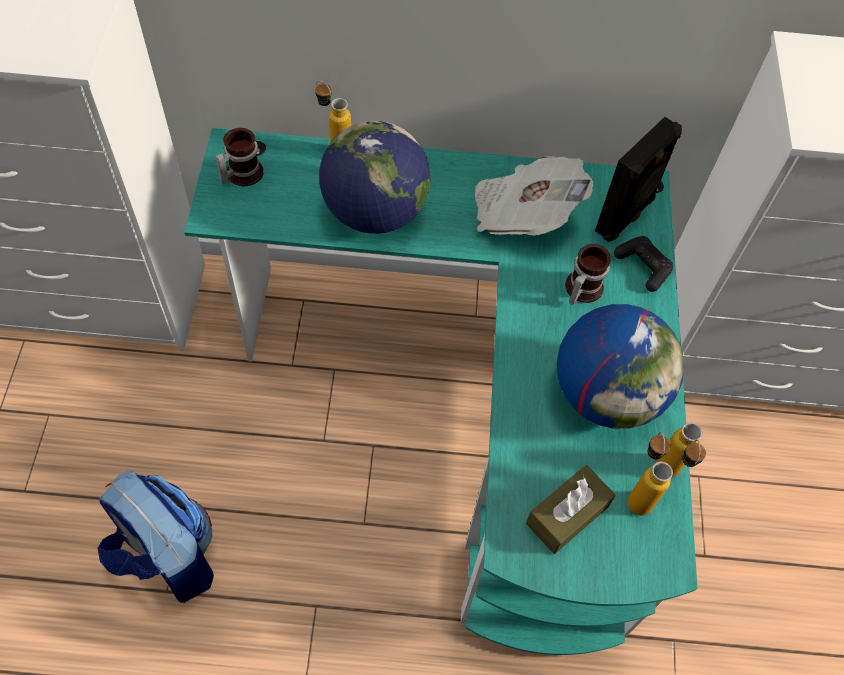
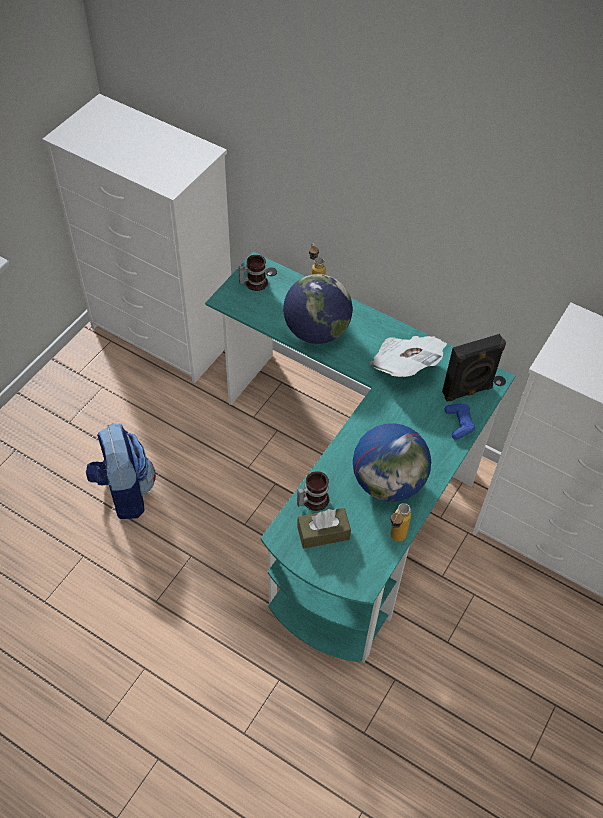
camera: 30 degrees right, 5 degrees down
mug [565,244,611,305] -> mug moved to [297,471,329,511]
black game controller [614,236,673,292] -> blue game controller [444,404,475,440]
bottle [627,432,673,515] -> none

